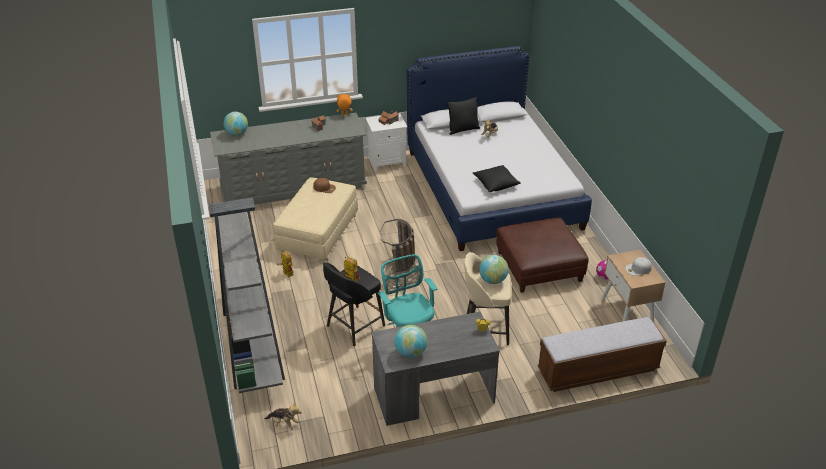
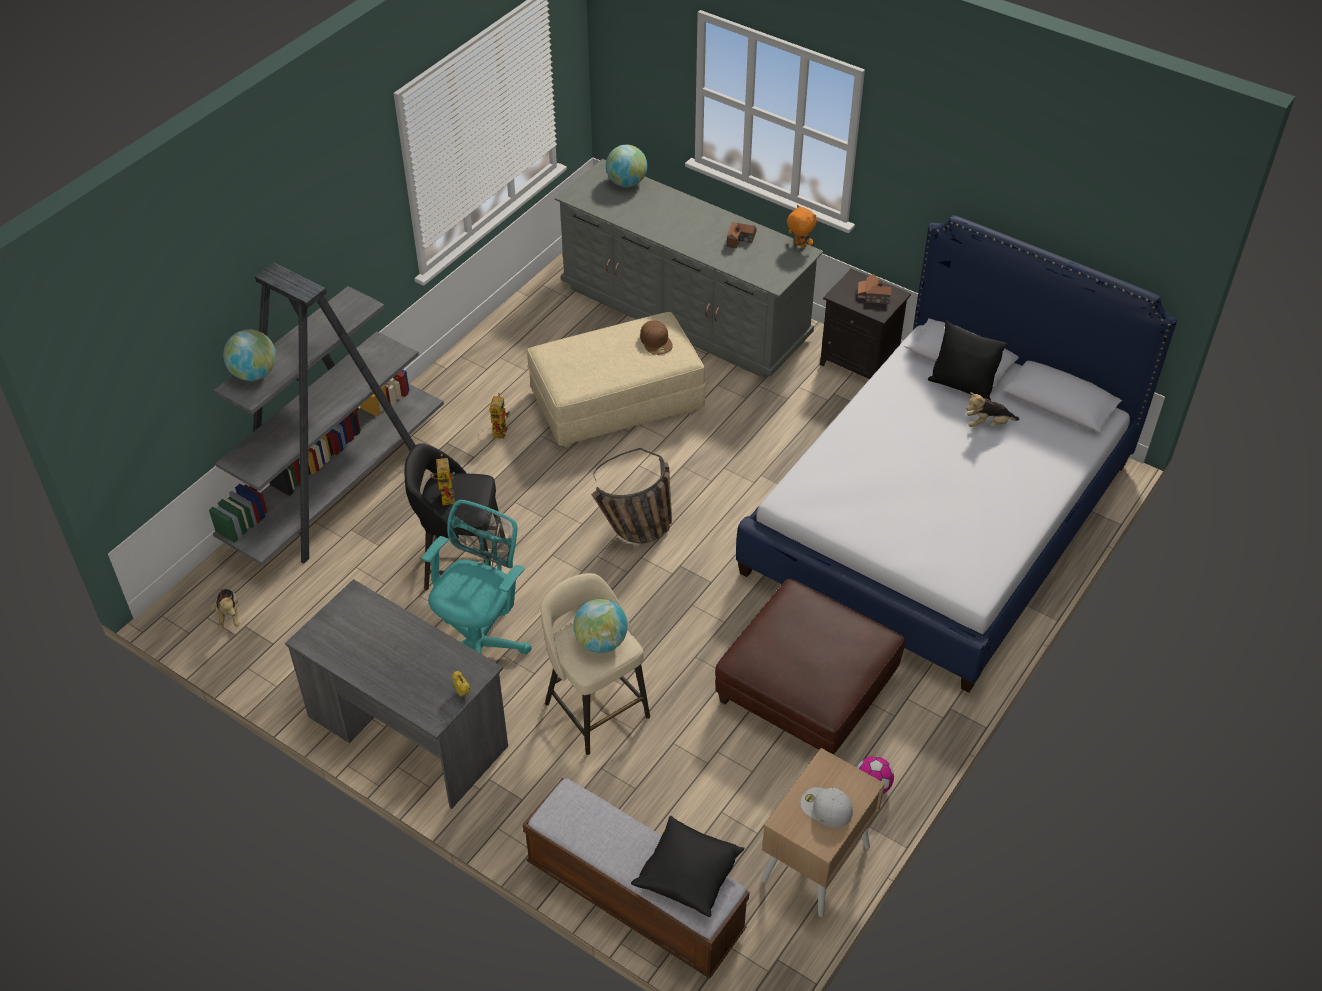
camera: 50 degrees right, 10 degrees up
white nightstand [366,113,407,171] -> black nightstand [820,269,911,379]
globe [395,325,427,358] -> globe moved to [223,330,276,381]
black pillow [473,165,521,192] -> black pillow moved to [631,816,745,917]

